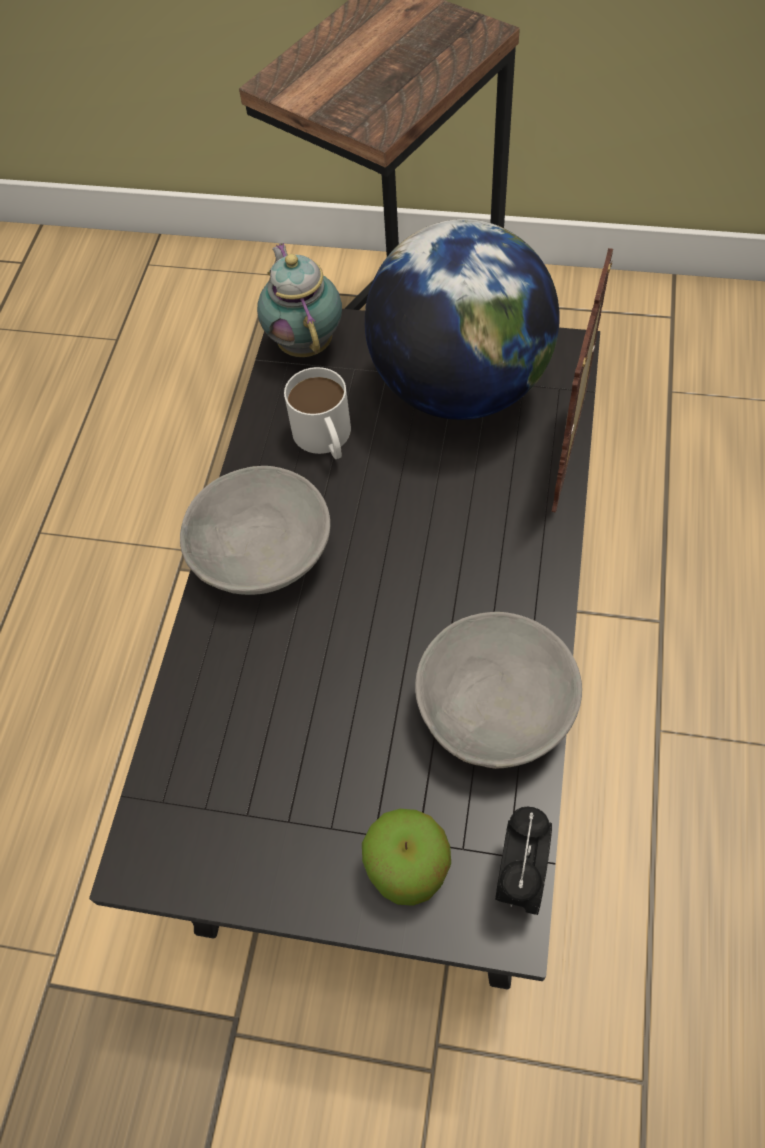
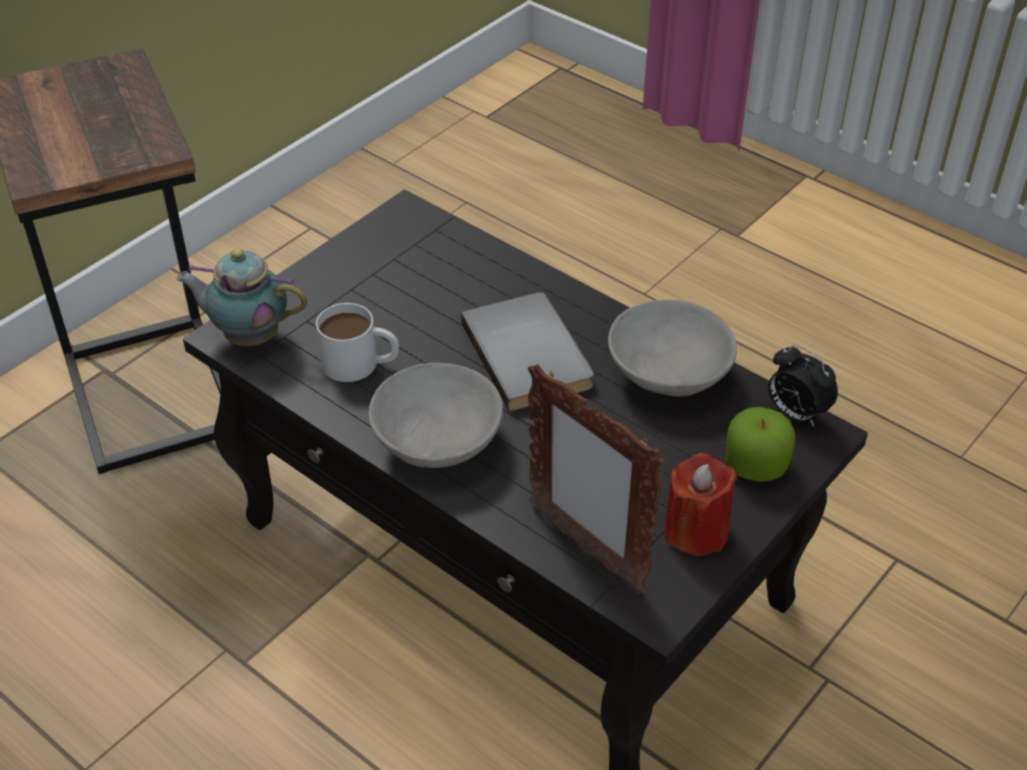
camera: 65 degrees left, 15 degrees down
globe [365,219,560,420] -> none
picture frame [551,248,613,513] -> picture frame moved to [528,364,664,595]
none -> grey book [461,292,594,412]
none -> red candle [664,453,738,555]

